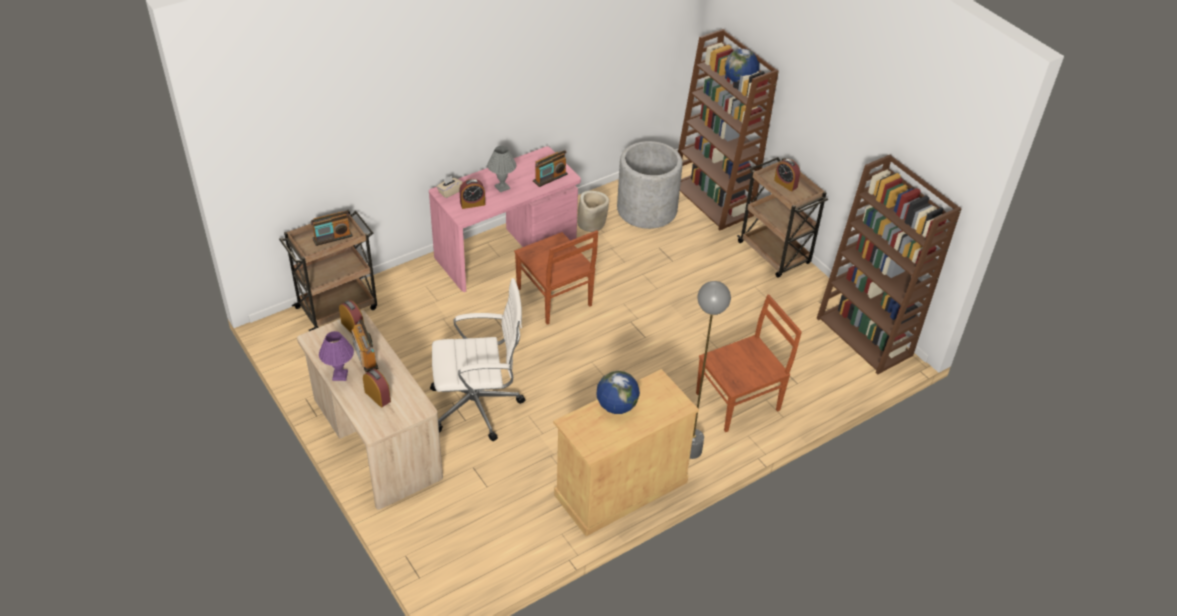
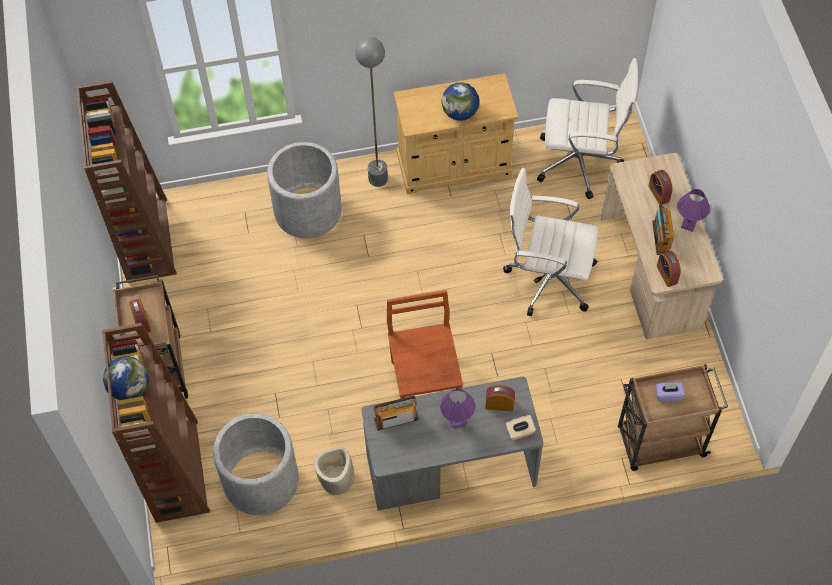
camera: 155 degrees left, 15 degrees up
radio [311,211,353,246] -> purple tissue box [656,382,685,402]
pink desk [429,146,581,292] -> grey desk [362,377,543,511]
grey table lamp [487,146,516,193] -> purple table lamp [440,389,475,428]
brown chair [696,294,802,432] -> grey planter [267,142,342,238]
none -> white office chair [537,58,638,199]

